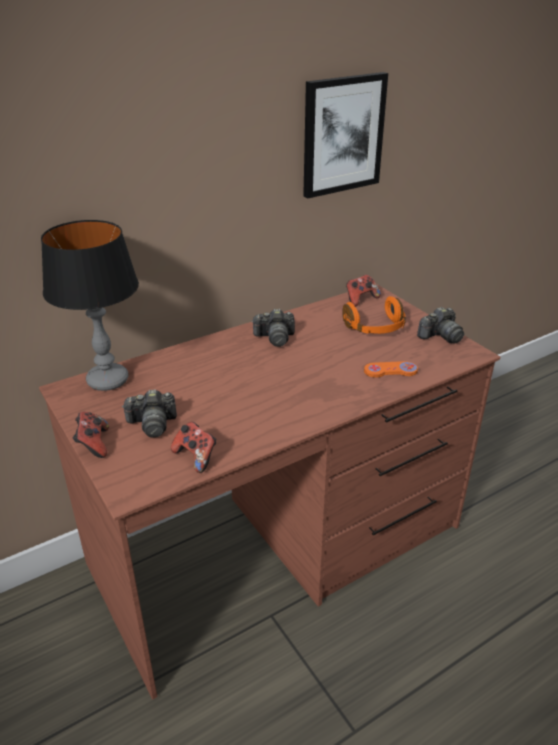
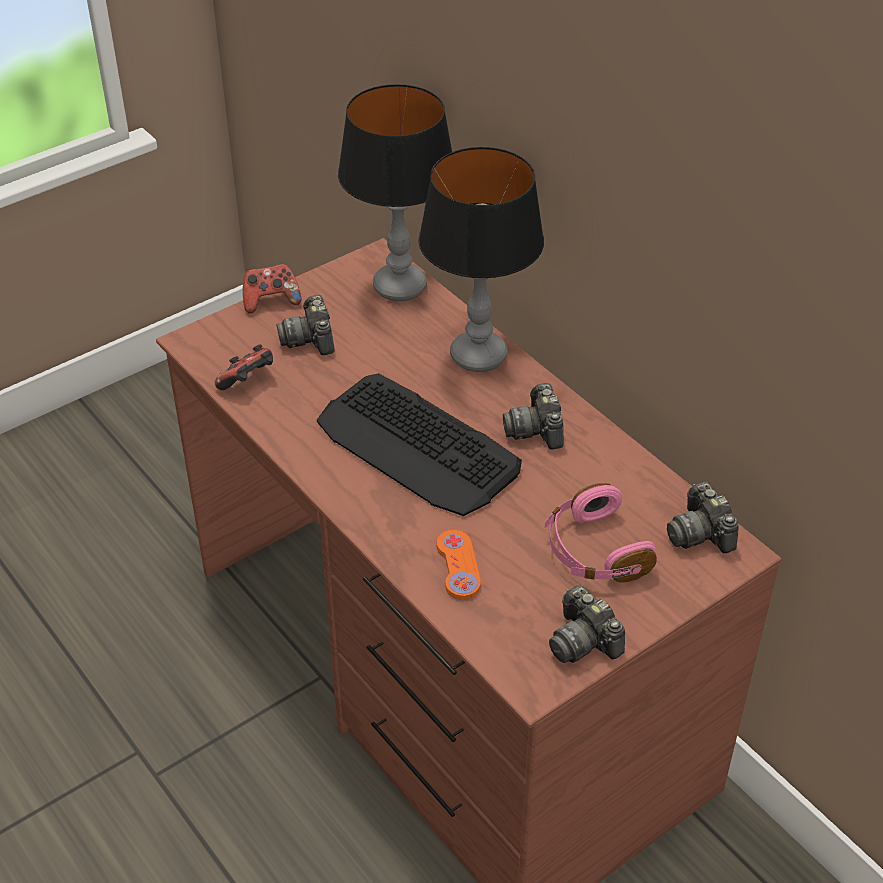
camera: 85 degrees right, 10 degrees up
picture [303,72,388,198] -> none
orange headphones [342,296,406,334] -> pink headphones [545,483,657,583]
game controller [346,275,381,307] -> camera [667,482,738,553]
none -> keyboard [317,373,522,516]
none -> table lamp [418,147,544,372]

